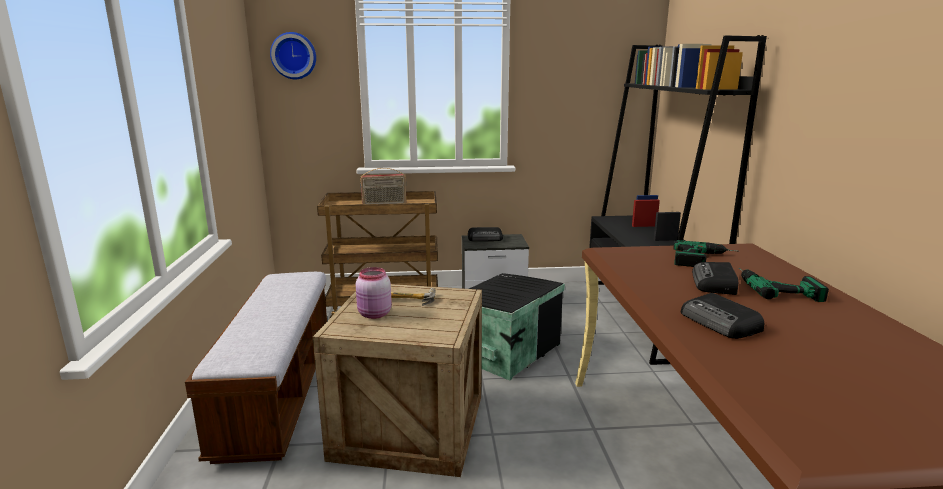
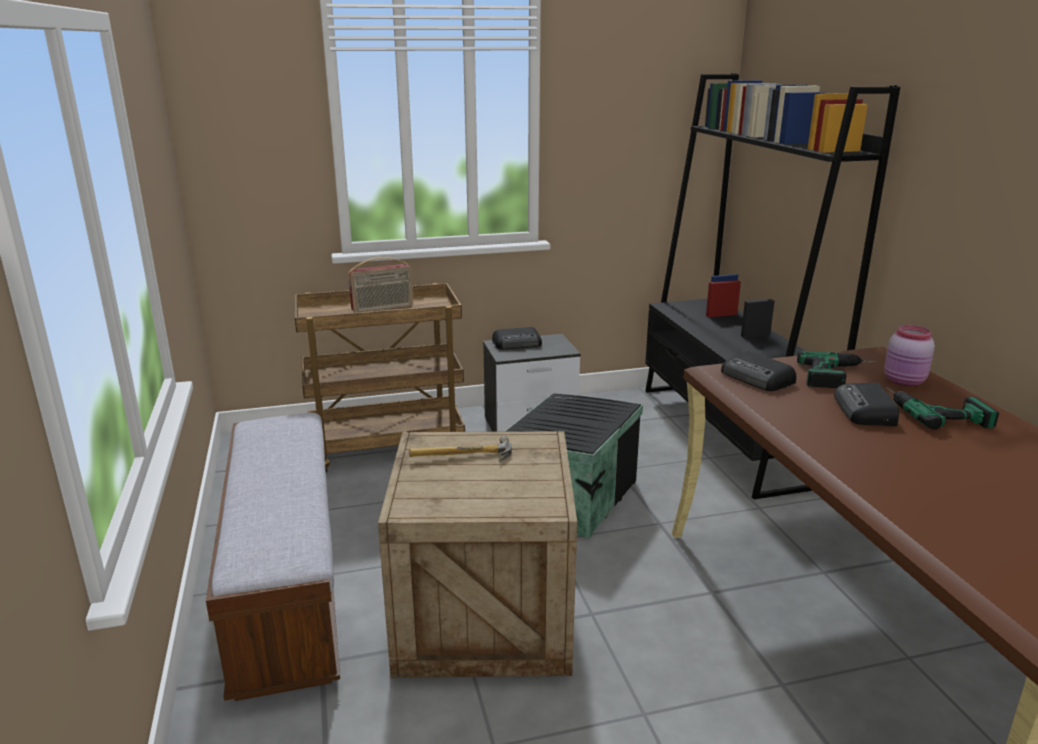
camera: 10 degrees left, 5 degrees up
wall clock [270,32,316,79] -> none
pink jar [356,267,392,319] -> pink jar moved to [884,325,935,386]
radio [681,293,764,339] -> radio moved to [721,351,796,391]

